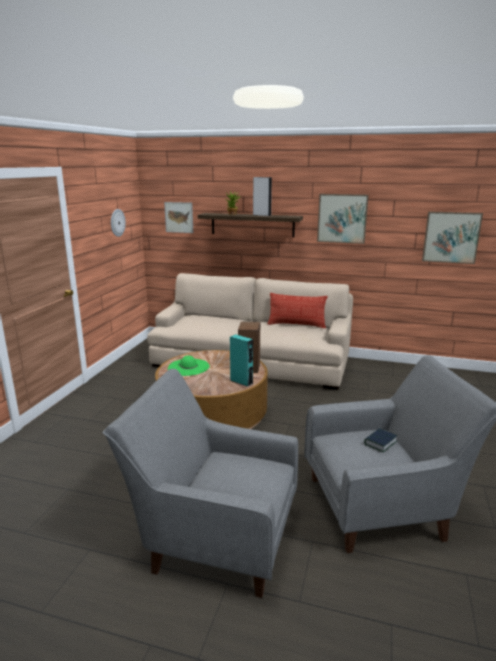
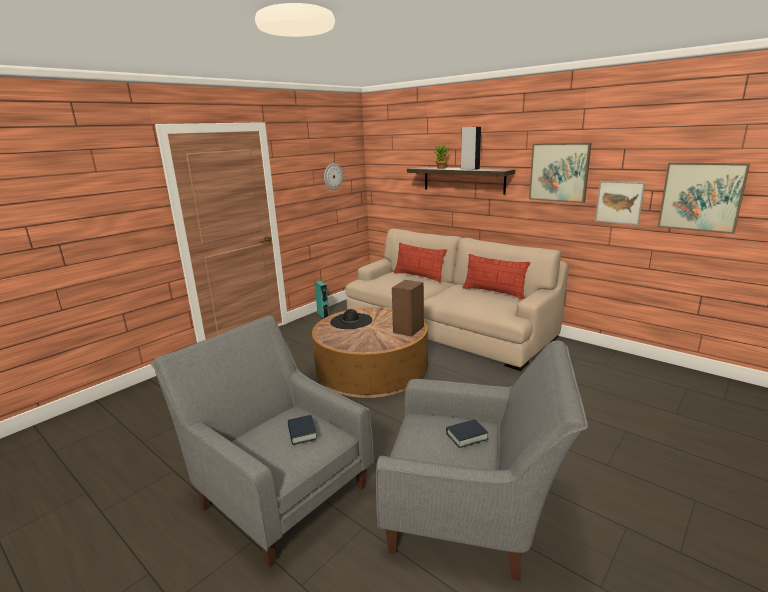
camera: 25 degrees right, 0 degrees up
picture [164,202,193,233] -> picture moved to [595,181,645,225]
green hat [168,355,210,376] -> black hat [330,309,372,329]
turquoise speaker [230,334,253,387] -> turquoise speaker moved to [315,281,329,319]
none -> book [288,415,317,445]
none -> pillow [394,243,447,282]

